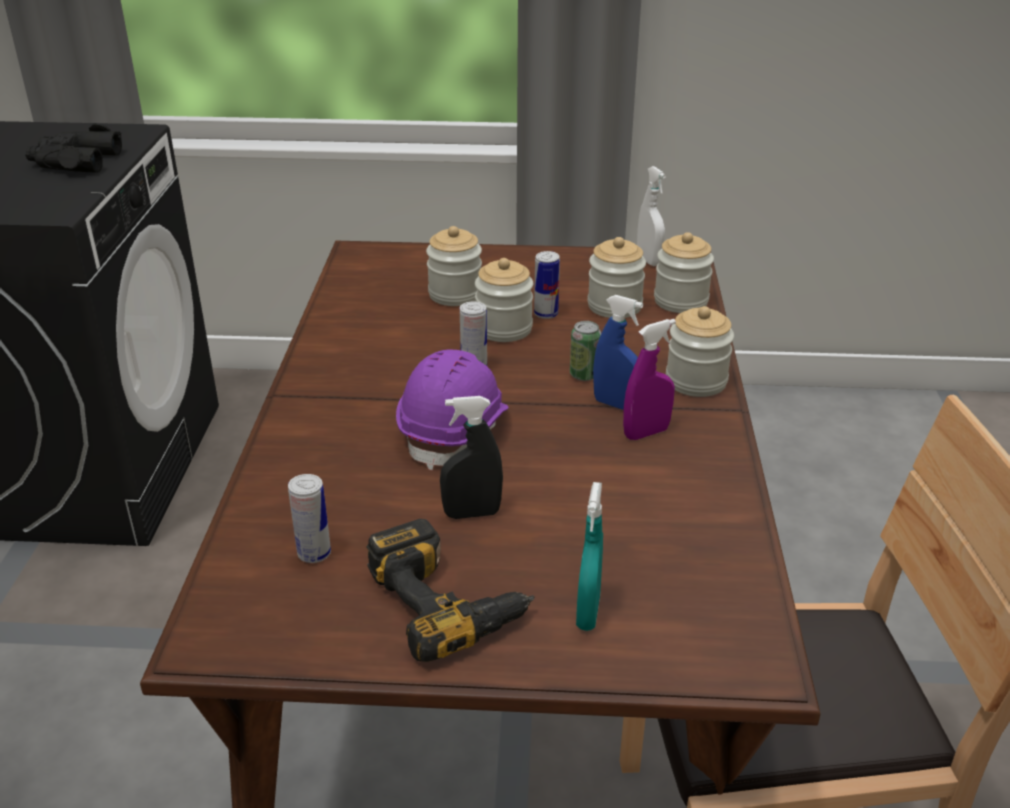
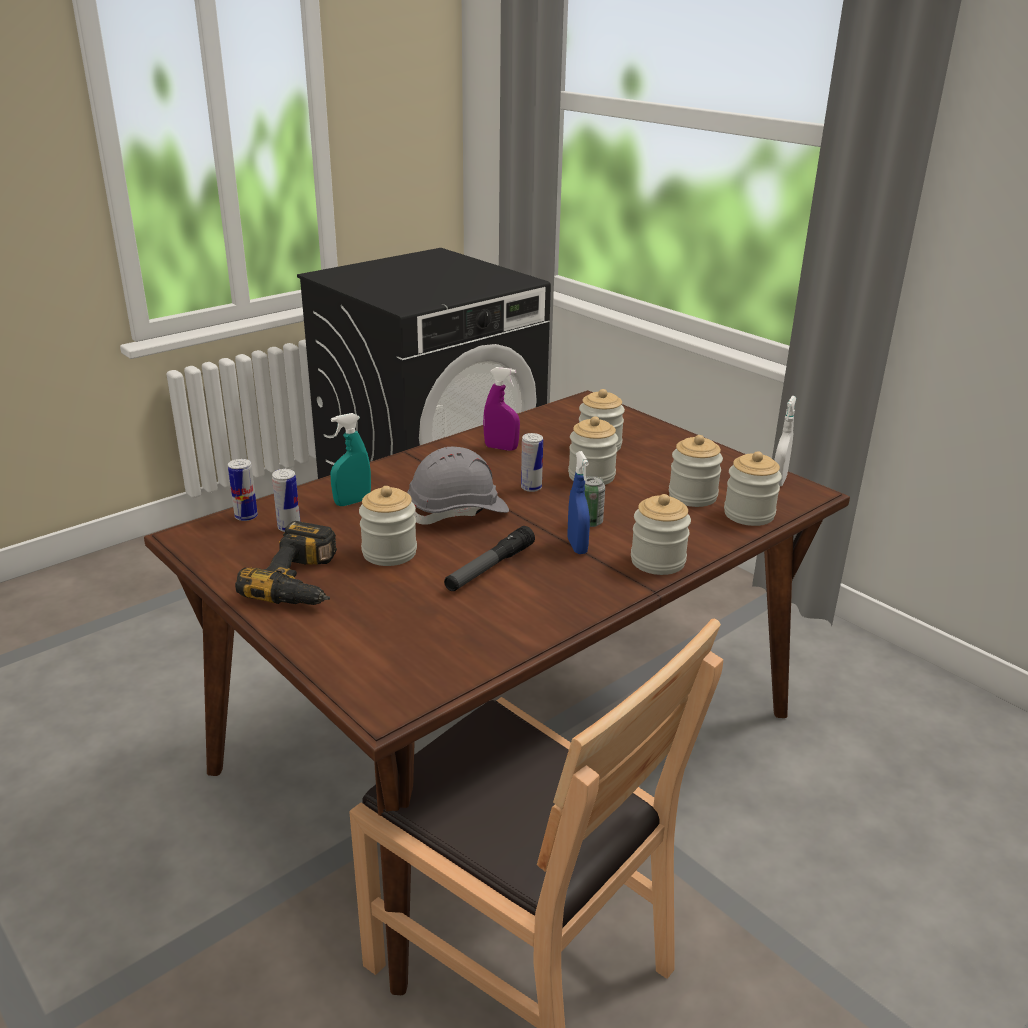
camera: 45 degrees right, 5 degrees down
black binoculars [25,123,122,173] -> none
purple hard hat [396,350,508,470] -> grey hard hat [407,447,509,525]
black spray bottle [440,396,503,519] -> jar [359,486,417,566]
can [534,251,560,319] -> can moved to [228,459,258,521]
turquoise spray bottle [576,482,603,631] -> turquoise spray bottle moved to [330,413,371,506]
purple spray bottle [623,319,676,440] -> purple spray bottle moved to [483,367,520,451]
none -> flashlight [444,526,535,591]

